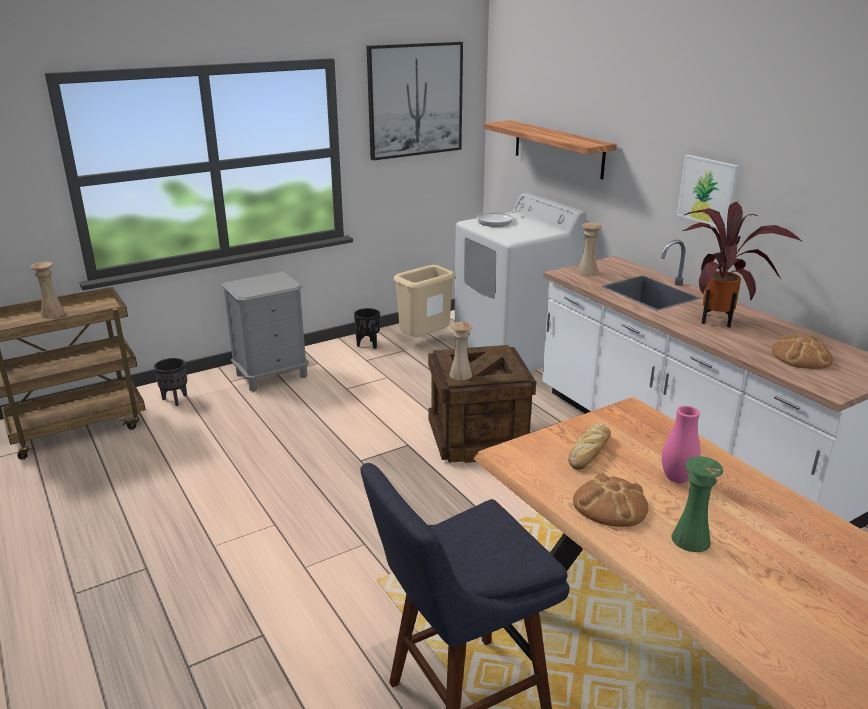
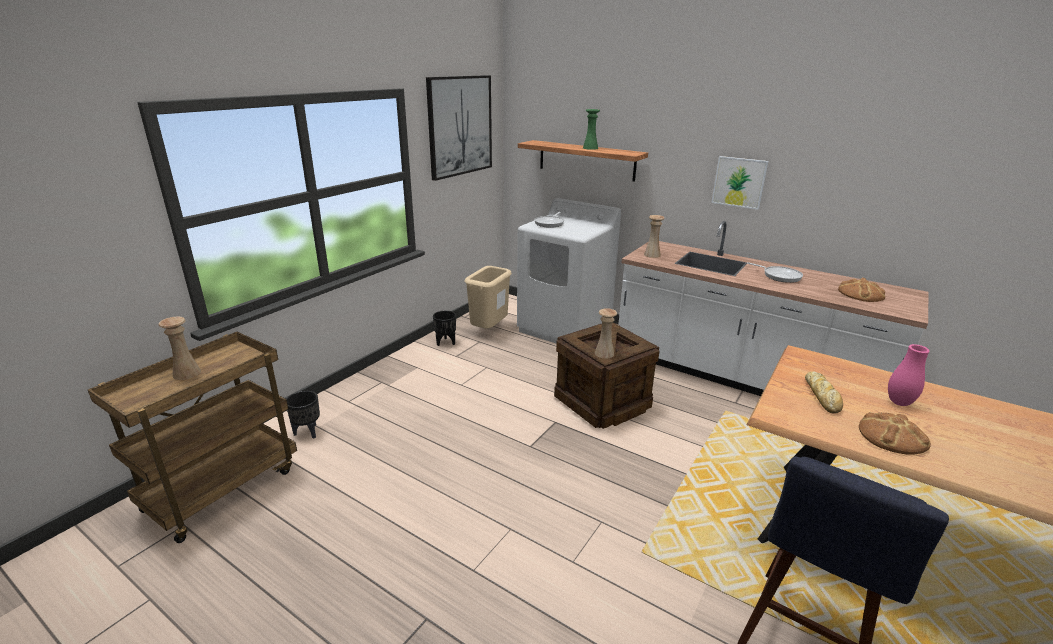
camera: 25 degrees left, 0 degrees up
grey nightstand [221,271,309,391] -> none
green vase [671,456,723,552] -> green vase moved to [583,109,600,150]
potted plant [682,202,801,327] -> frying pan [747,262,803,283]

